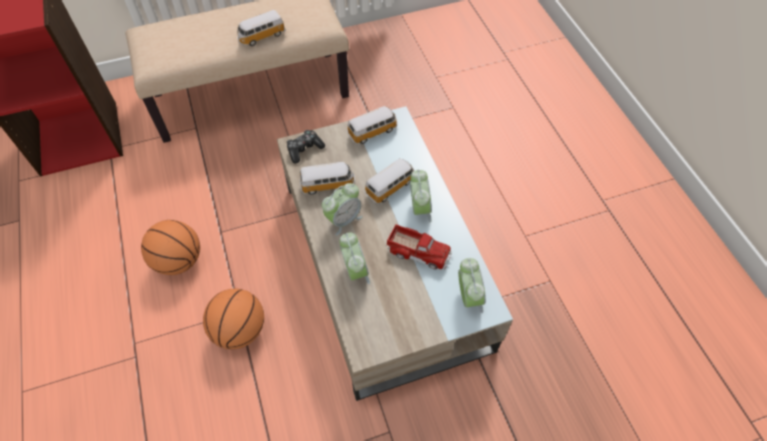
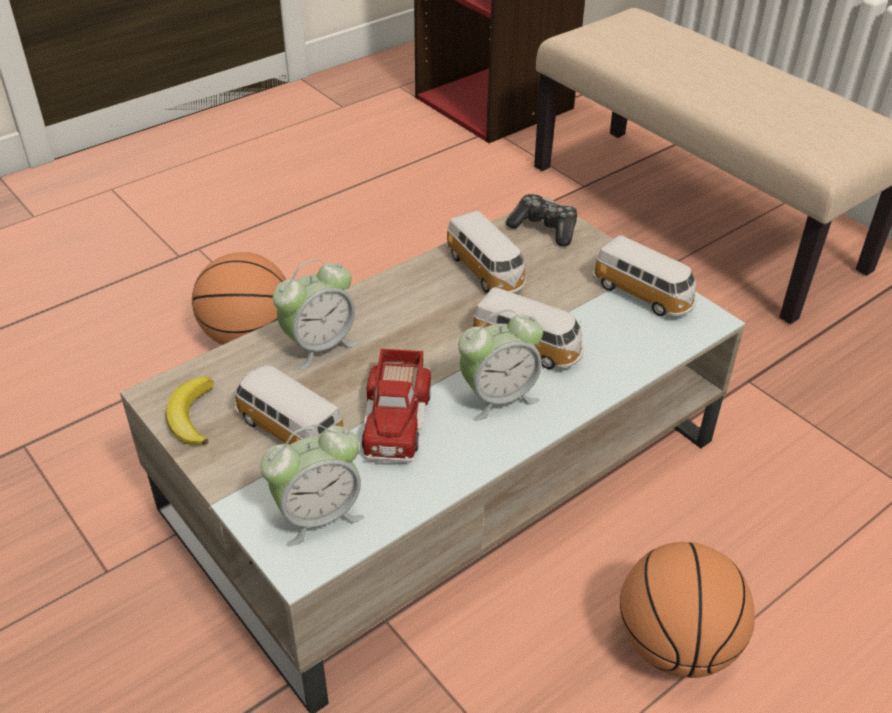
camera: 70 degrees right, 15 degrees down
basketball [141,220,200,275] -> basketball moved to [620,542,755,678]
toy car [237,10,285,46] -> toy car moved to [232,365,343,445]
alarm clock [322,183,363,236] -> none
none -> banana [166,376,213,445]

